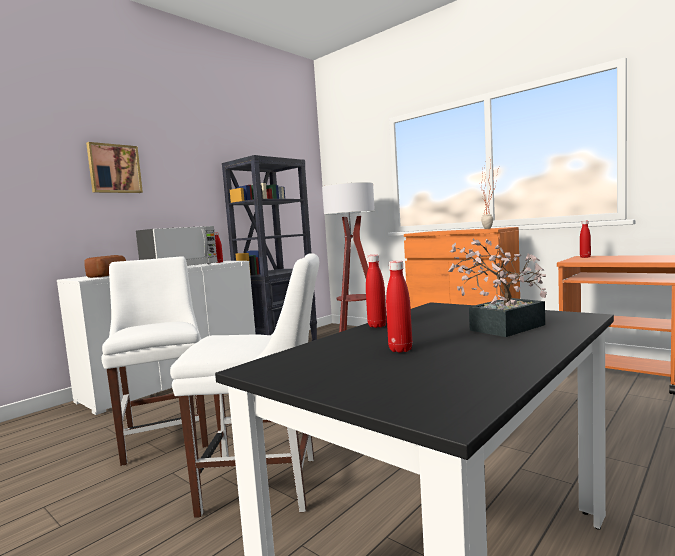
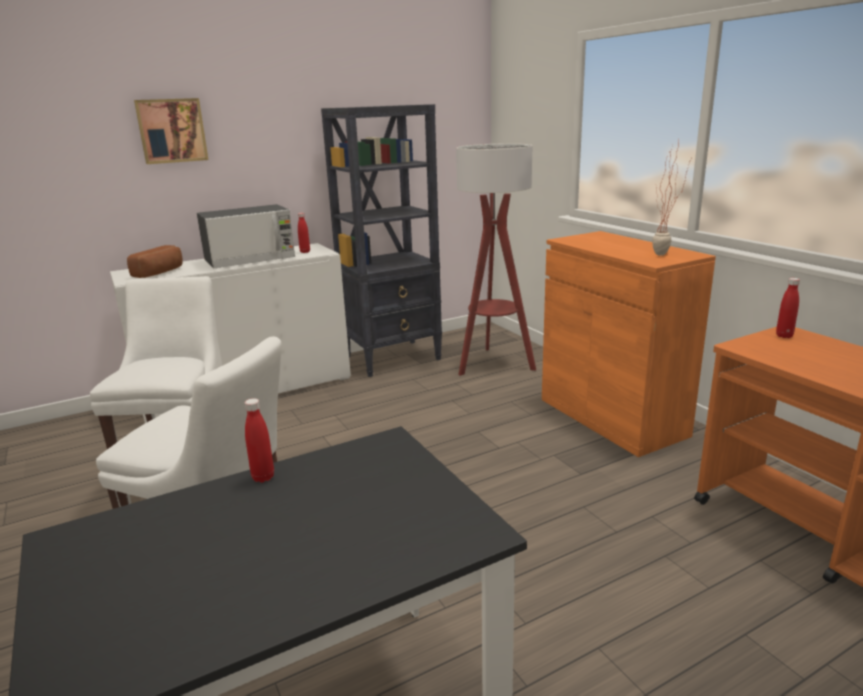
camera: 20 degrees right, 15 degrees up
red bottle [386,260,412,353] -> none
potted plant [448,239,547,337] -> none

